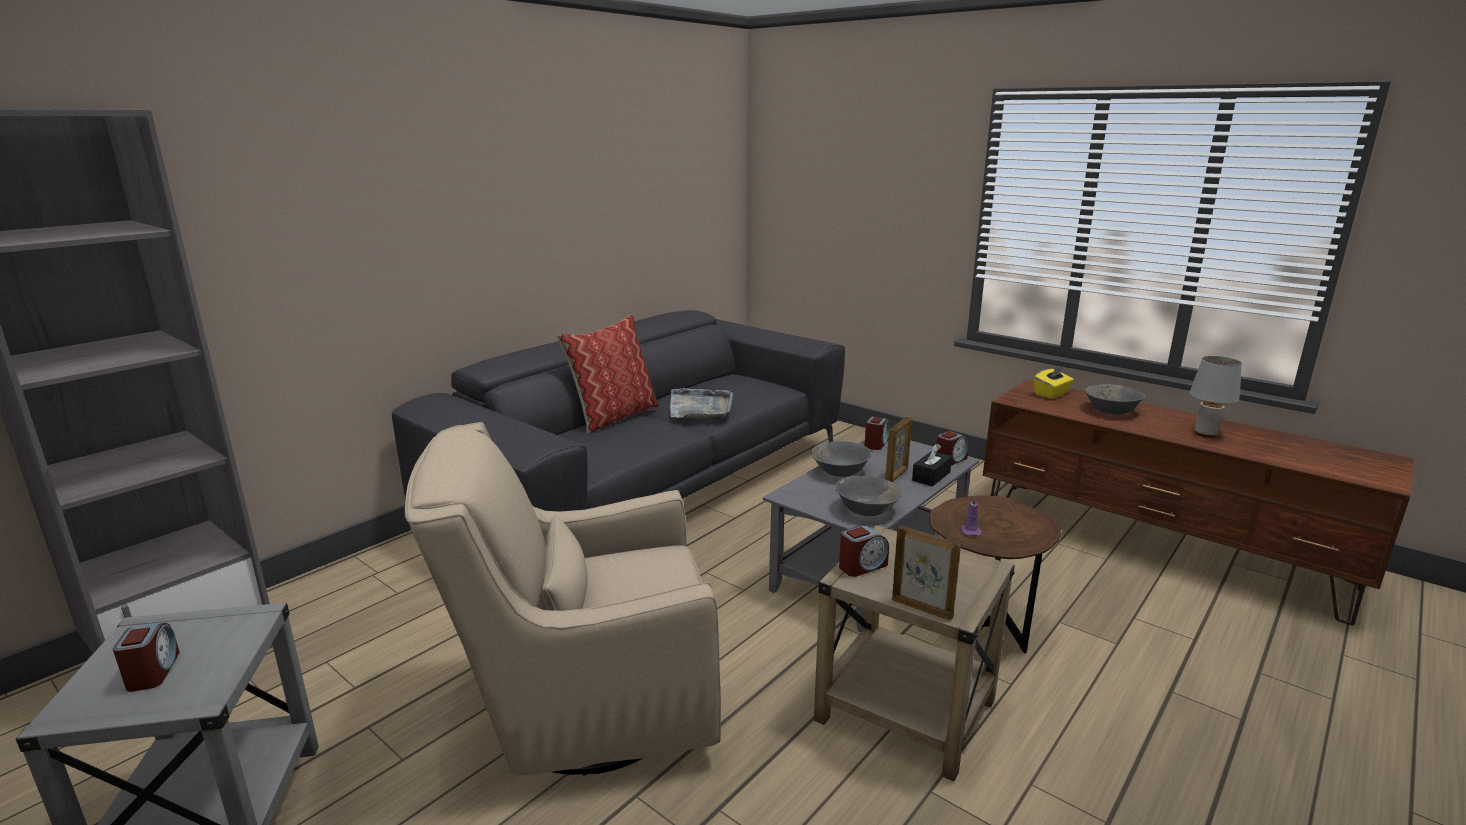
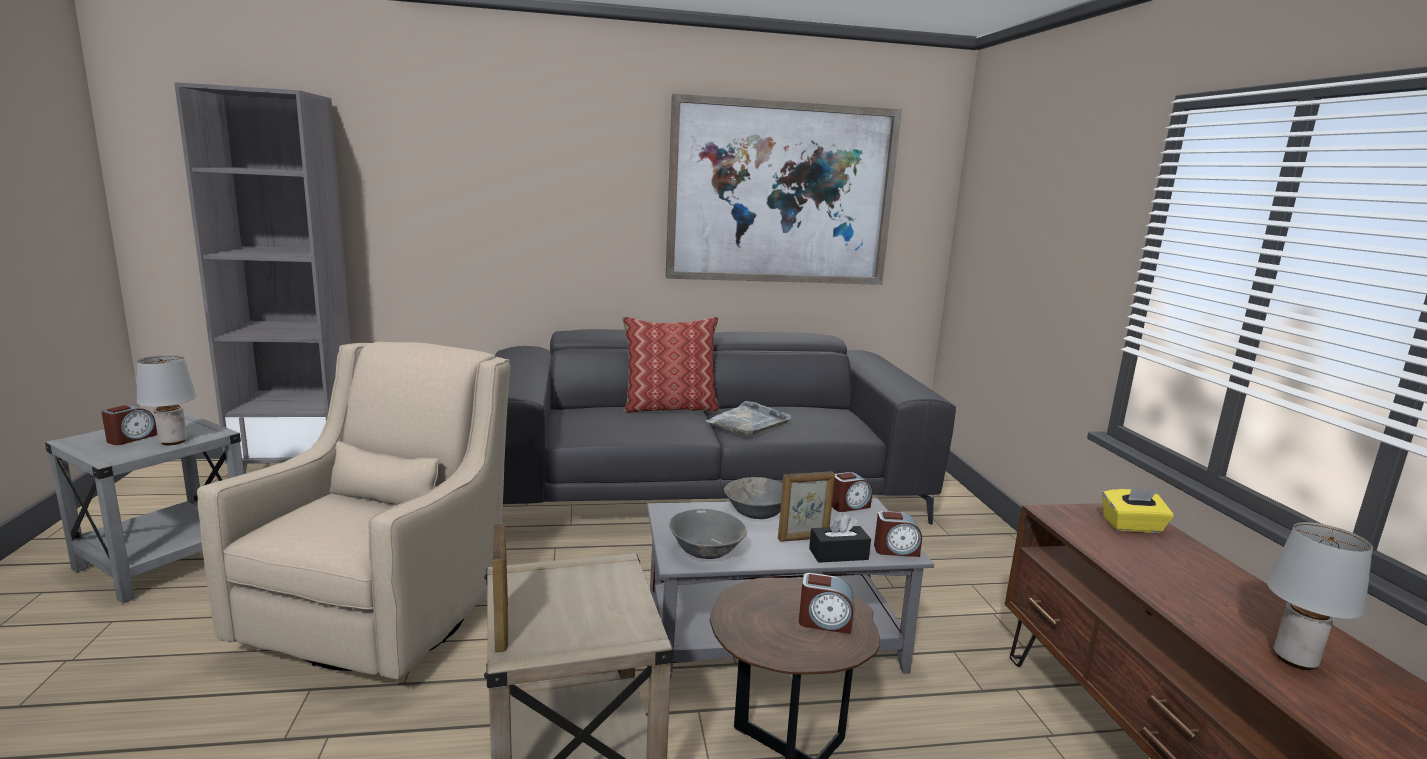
camera: 40 degrees right, 5 degrees down
beige armchair [405,422,721,775] -> beige armchair turned 75 degrees clockwise [197,342,510,680]
alarm clock [839,525,889,577] -> alarm clock moved to [799,573,853,634]
purple candle [960,496,982,536] -> none
grey bowl [1085,384,1145,414] -> none
none -> grey table lamp [137,355,196,445]
none -> picture [666,94,902,285]

